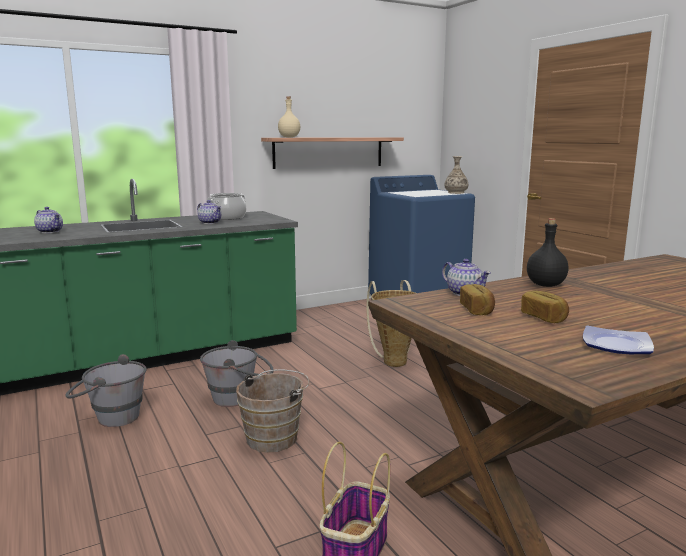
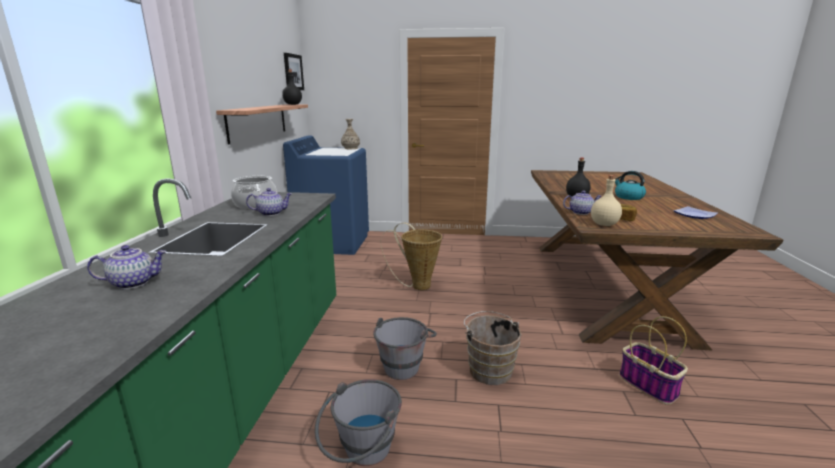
camera: 55 degrees left, 5 degrees up
beige bottle [278,96,301,137] -> beige bottle moved to [591,175,622,226]
bread [521,291,569,323] -> none
none -> black bottle [282,70,302,105]
none -> picture [284,53,304,90]
none -> kettle [615,171,646,200]

